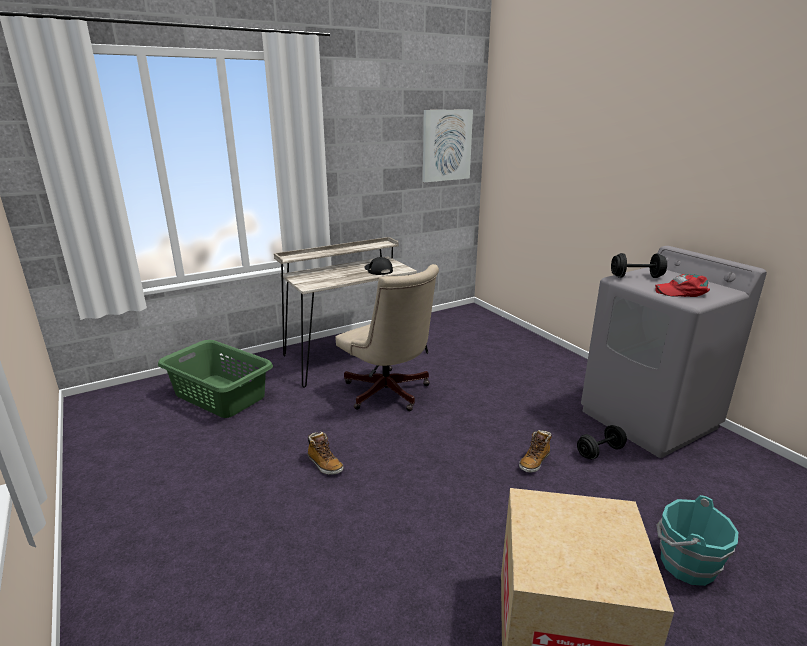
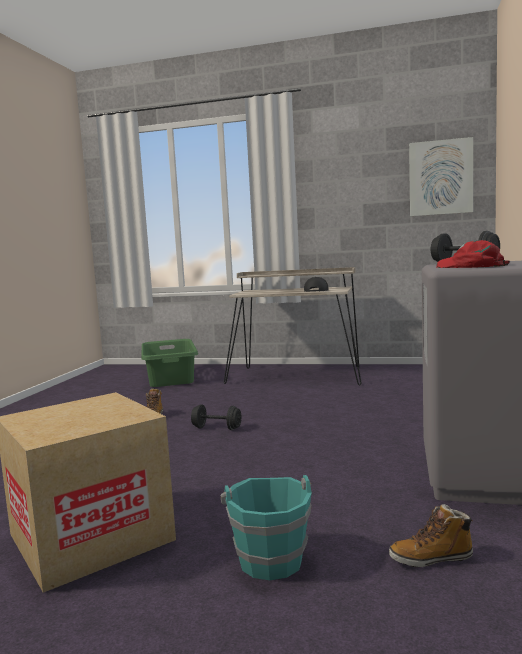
camera: 45 degrees right, 15 degrees down
beige office chair [335,264,439,411] -> none
boot [519,430,552,472] -> boot moved to [389,504,474,567]
black dumbbell [577,425,627,459] -> black dumbbell moved to [191,404,241,430]

